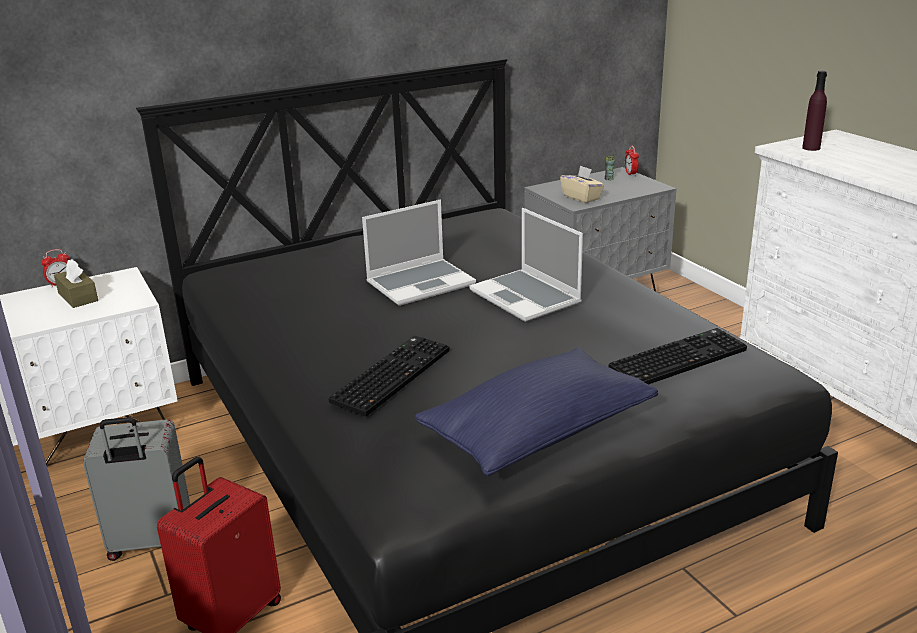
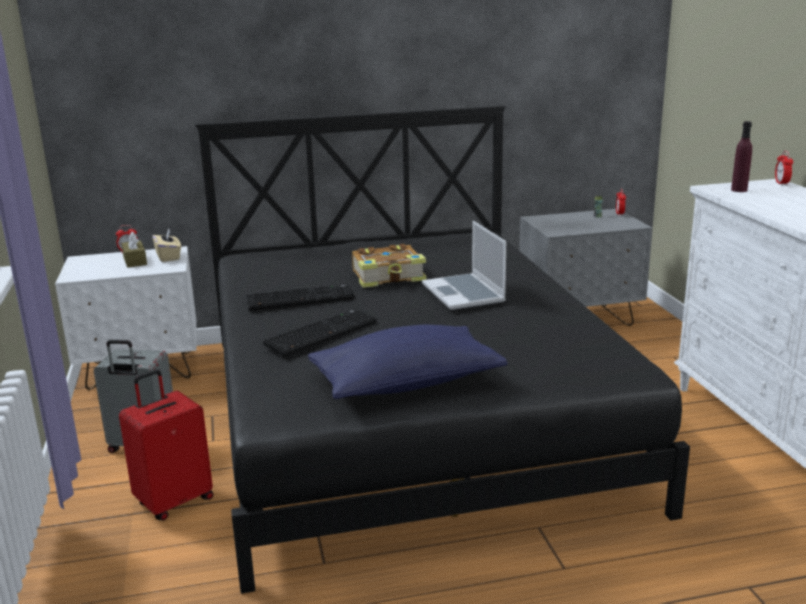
camera: 15 degrees right, 5 degrees down
laptop [362,200,476,306] -> book [352,244,426,288]
beige tissue box [560,165,605,203] -> beige tissue box moved to [152,228,181,262]
keyboard [609,328,747,384] -> keyboard moved to [246,284,354,311]
none -> alarm clock [775,151,793,186]

